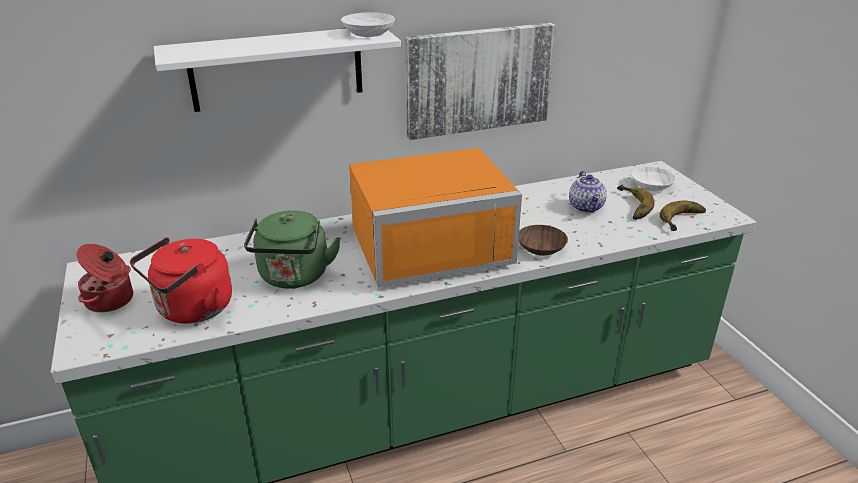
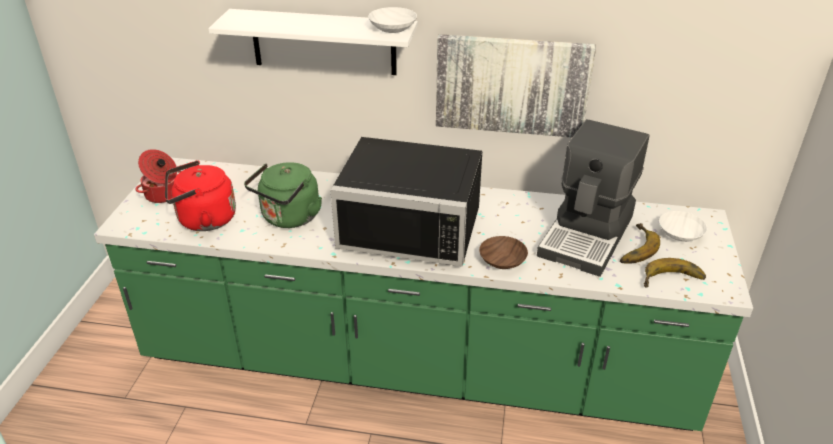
camera: 30 degrees right, 5 degrees up
orange microwave [349,148,522,287] -> black microwave [330,137,482,267]
teapot [569,171,607,213] -> coffee machine [537,119,650,277]

